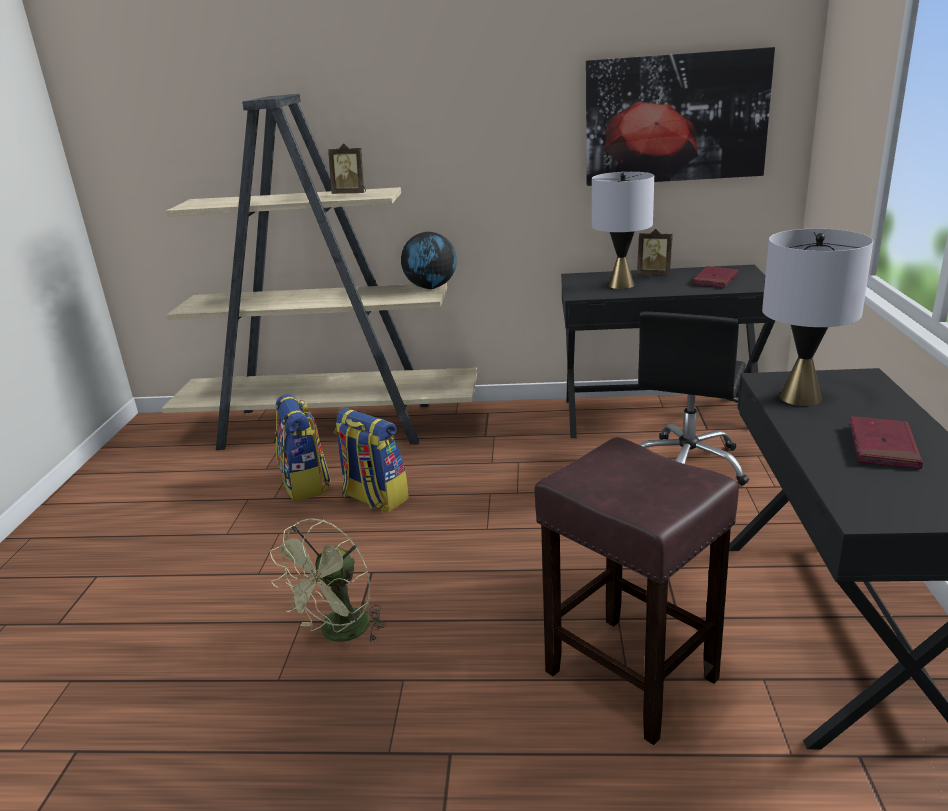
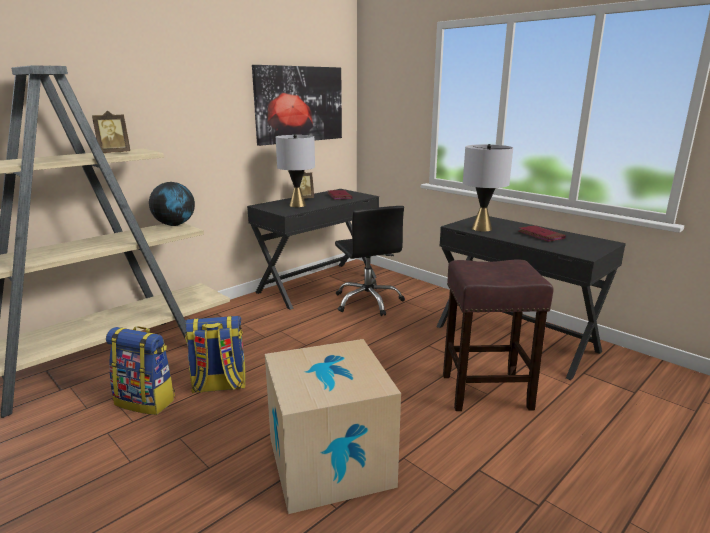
camera: 50 degrees left, 5 degrees down
green fan [270,518,386,643] -> cardboard box [265,339,401,514]

